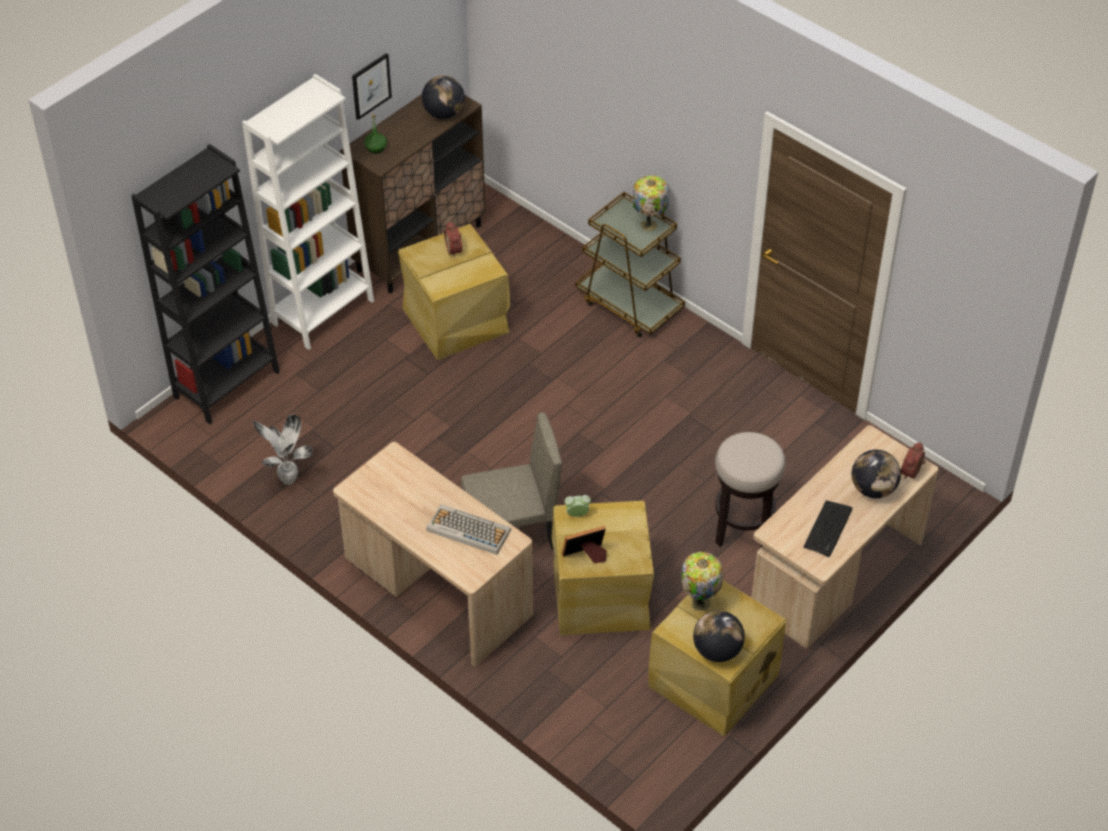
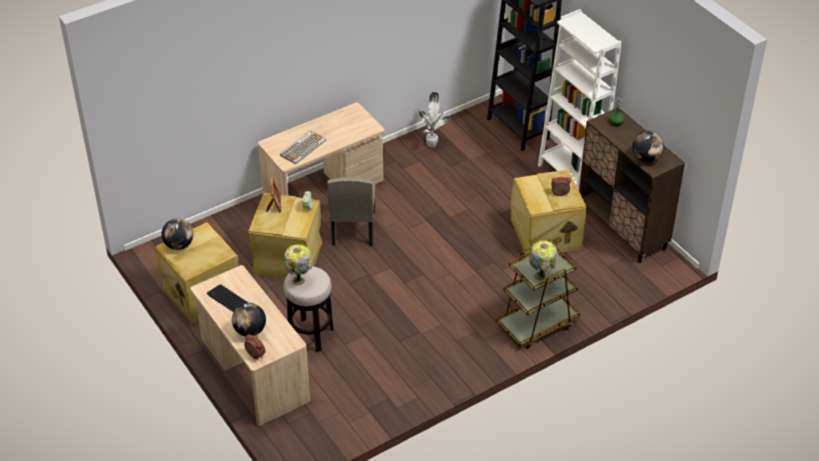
camera: 105 degrees right, 5 degrees down
picture [352,53,392,120] -> none
table lamp [681,552,723,611] -> table lamp moved to [284,244,313,285]

